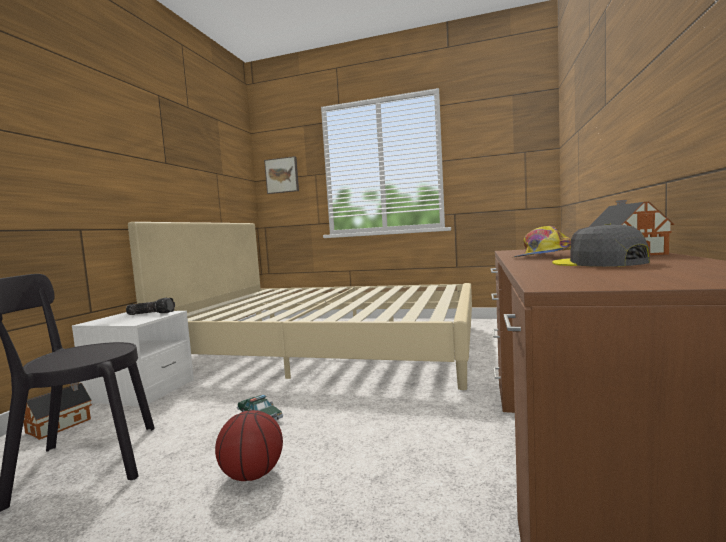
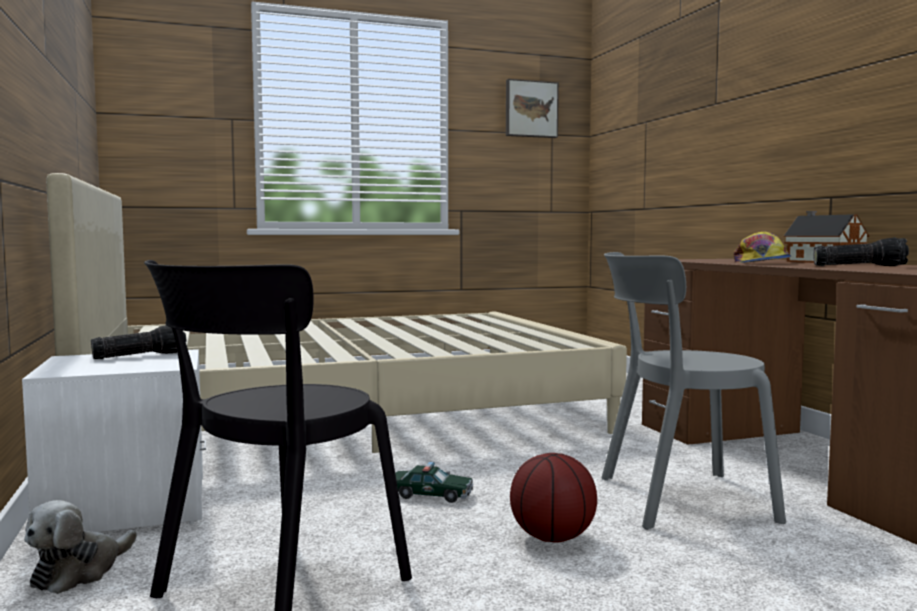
camera: 35 degrees left, 0 degrees up
toy house [24,382,92,440] -> plush toy [24,500,137,594]
picture [264,156,299,194] -> picture moved to [506,79,559,138]
grey cap [552,223,650,267] -> flashlight [813,237,909,266]
none -> grey chair [602,252,786,529]

